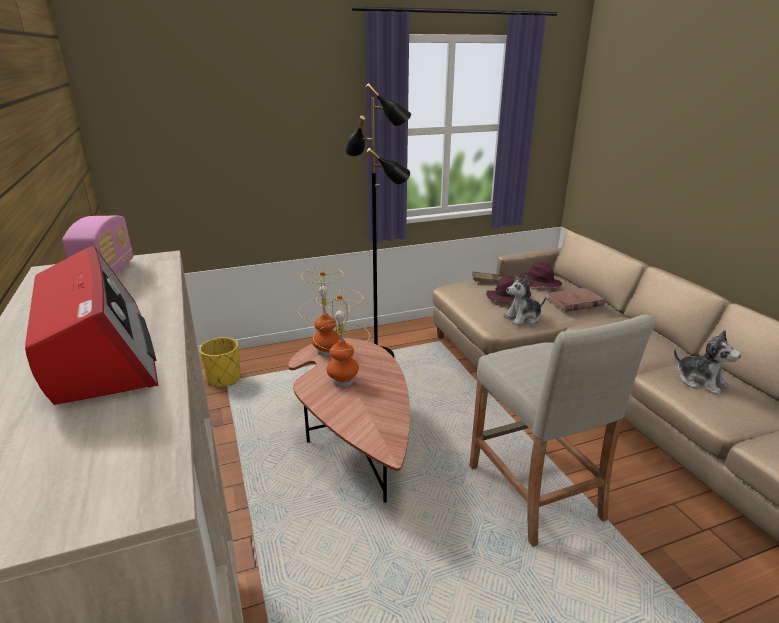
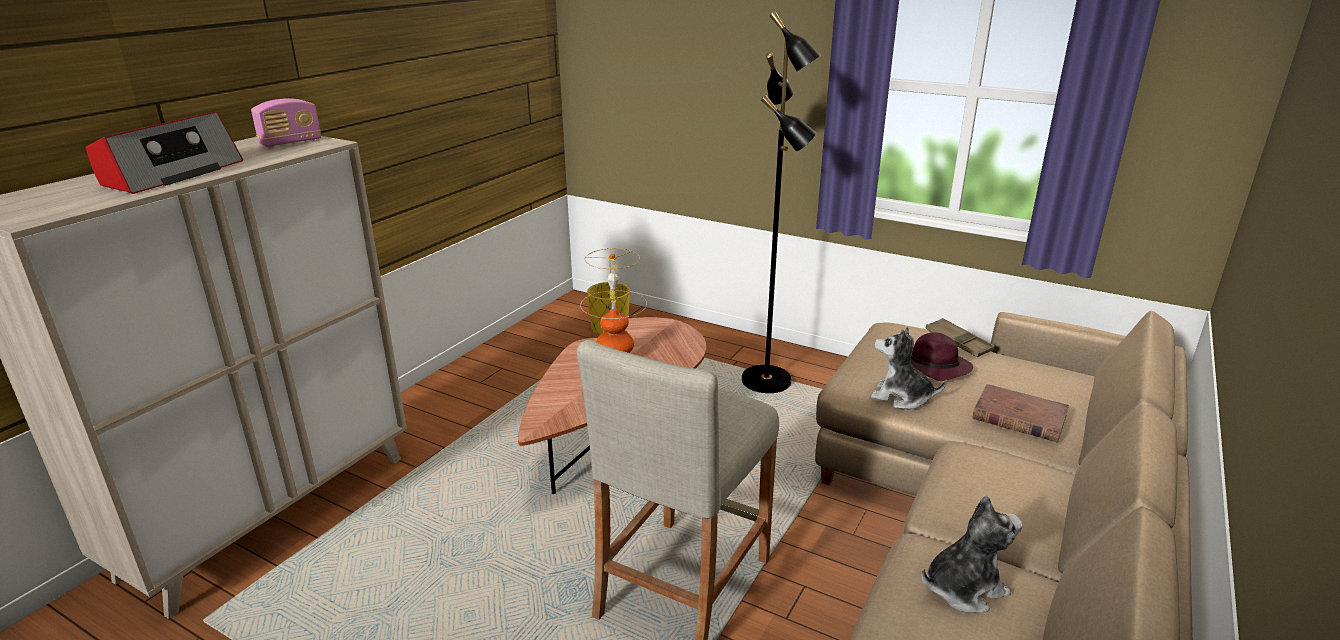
camera: 50 degrees right, 0 degrees up
table lamp [298,267,350,356] -> none
purple hat [520,262,562,287] -> none
plush toy [674,330,741,395] -> plush toy turned 120 degrees counterclockwise [922,495,1023,613]

